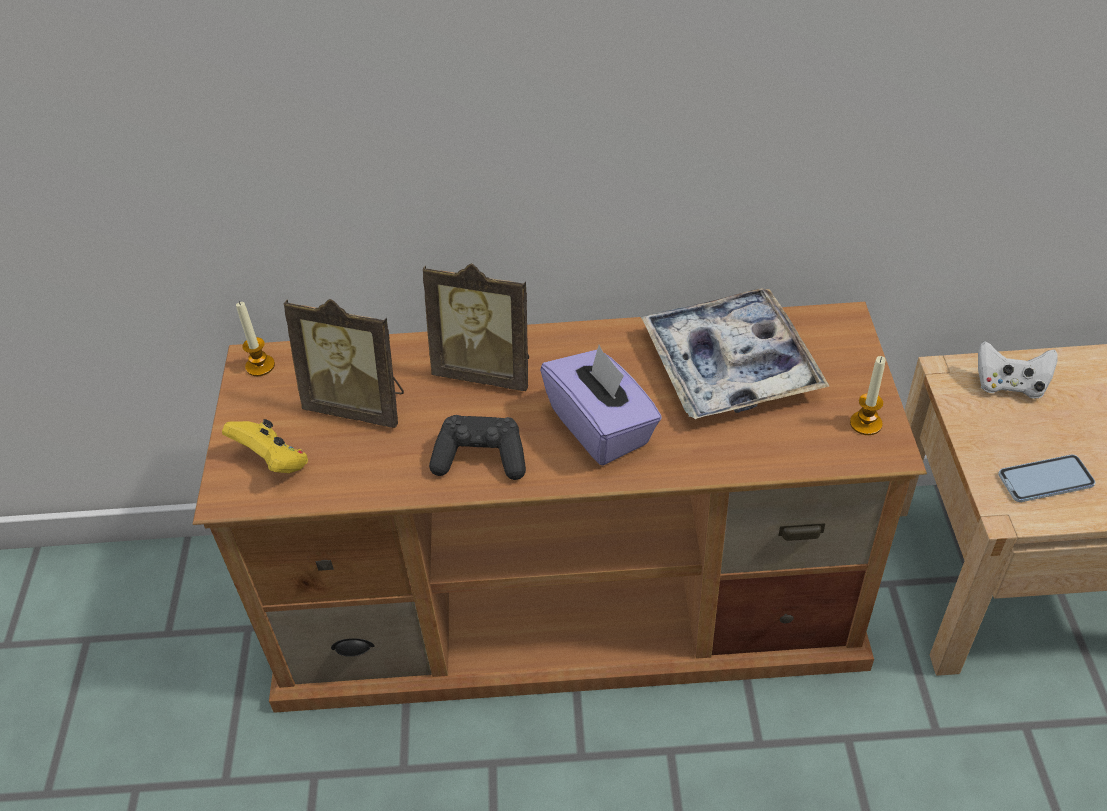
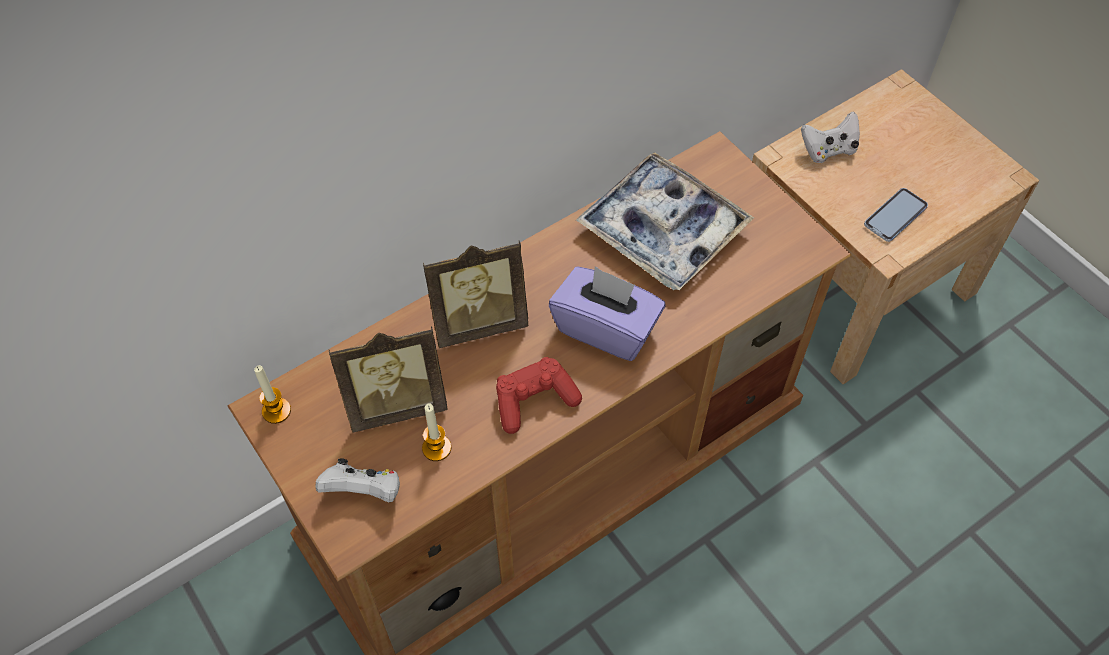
camera: 35 degrees left, 10 degrees up
yellow game controller [222,419,308,473] -> white game controller [315,458,400,502]
black game controller [429,415,526,480] -> red game controller [496,357,582,434]
candle [850,356,886,435] -> candle moved to [422,404,451,461]

